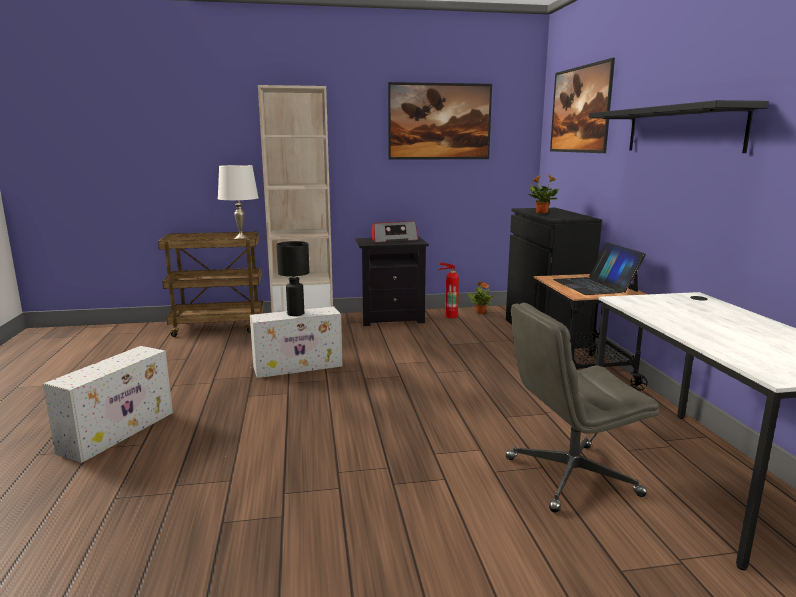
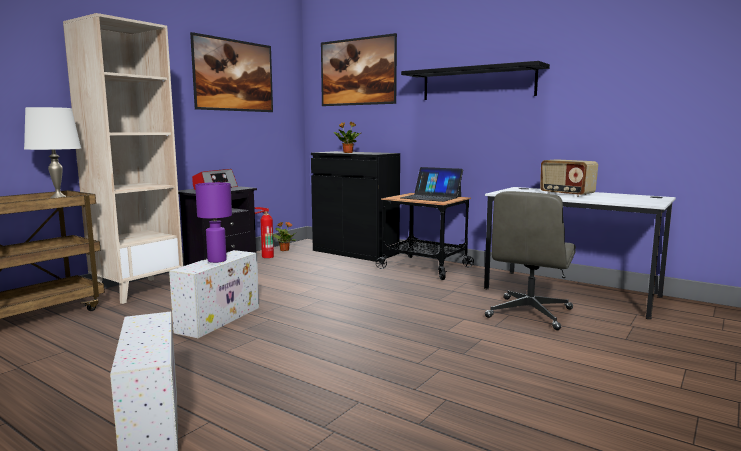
camera: 45 degrees left, 5 degrees down
black table lamp [276,241,310,316] -> purple table lamp [195,182,232,263]
none -> radio [540,159,598,197]

